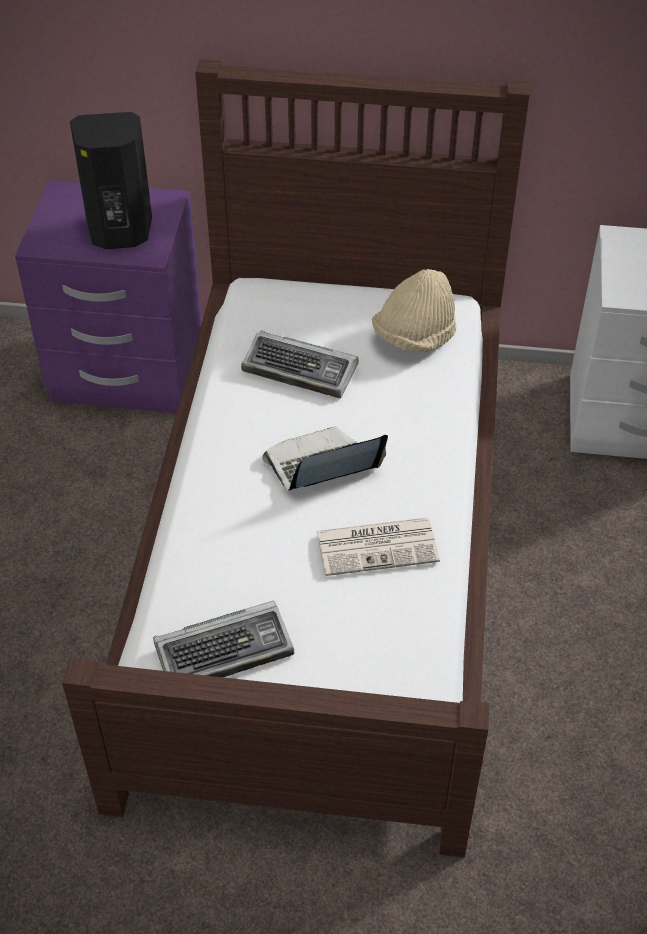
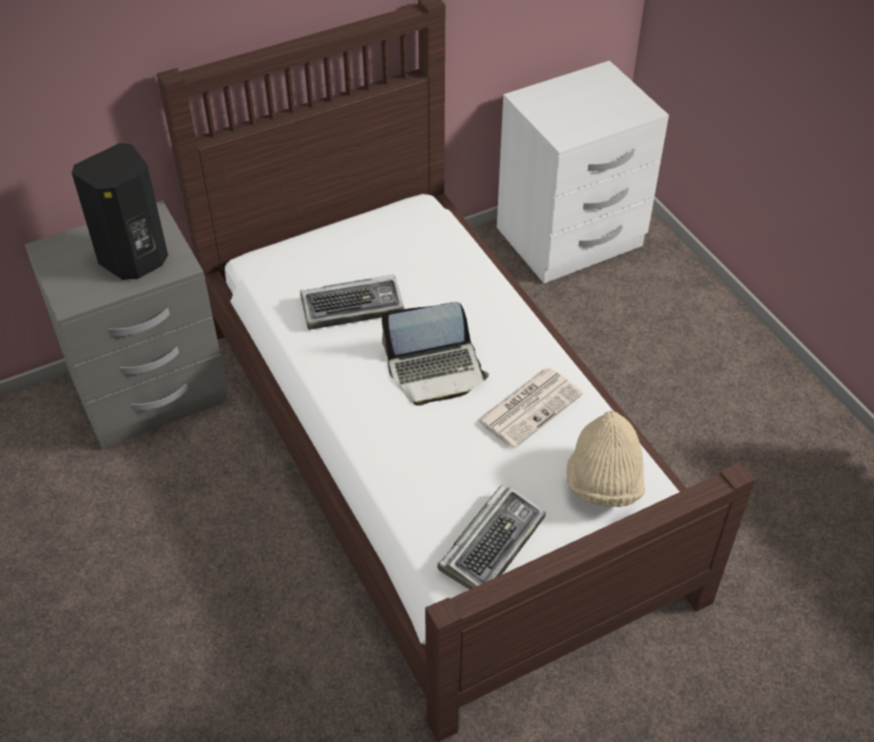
camera: 35 degrees left, 0 degrees up
purple nightstand [15,180,202,413] -> grey nightstand [24,200,229,449]
laptop [262,426,388,491] -> laptop turned 135 degrees counterclockwise [381,302,489,406]
beige hat [372,269,456,353] -> beige hat moved to [566,411,645,507]

